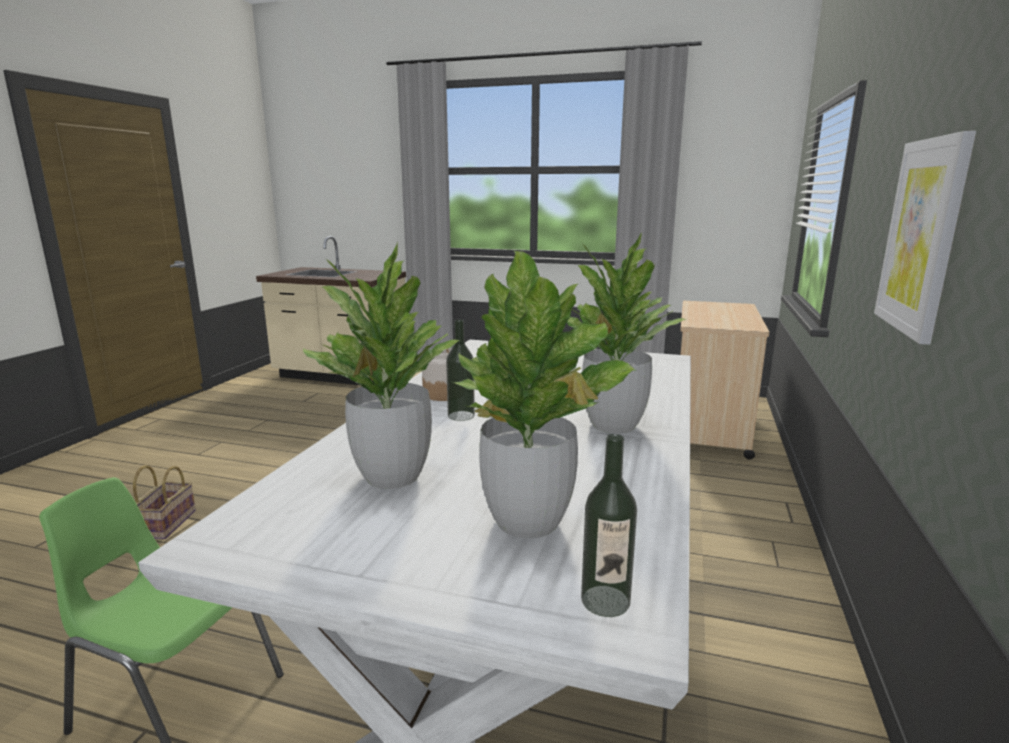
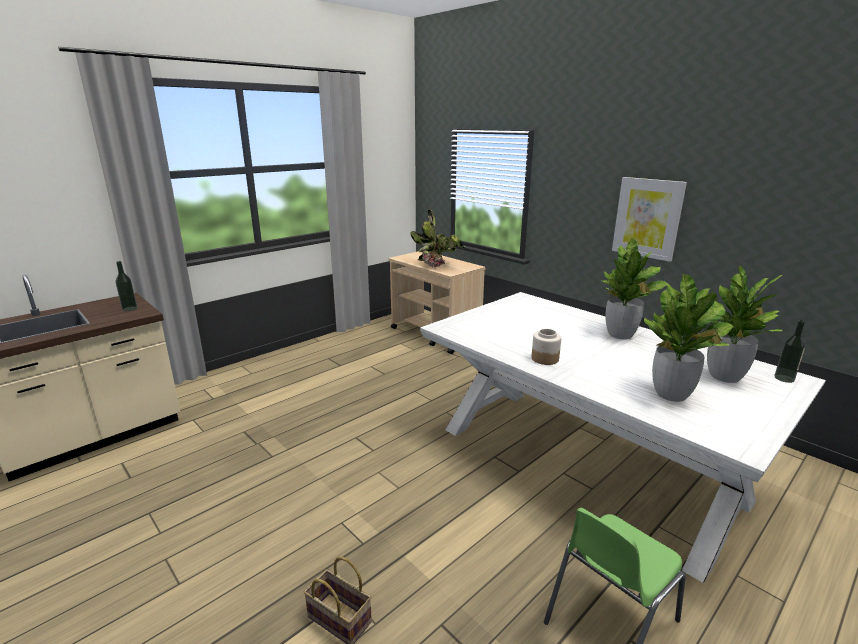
camera: 60 degrees left, 5 degrees up
bottle [446,319,475,421] -> bottle moved to [115,261,137,311]
none -> potted plant [410,209,465,267]

